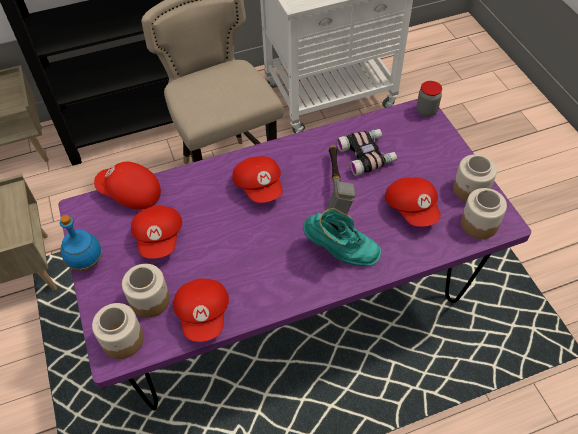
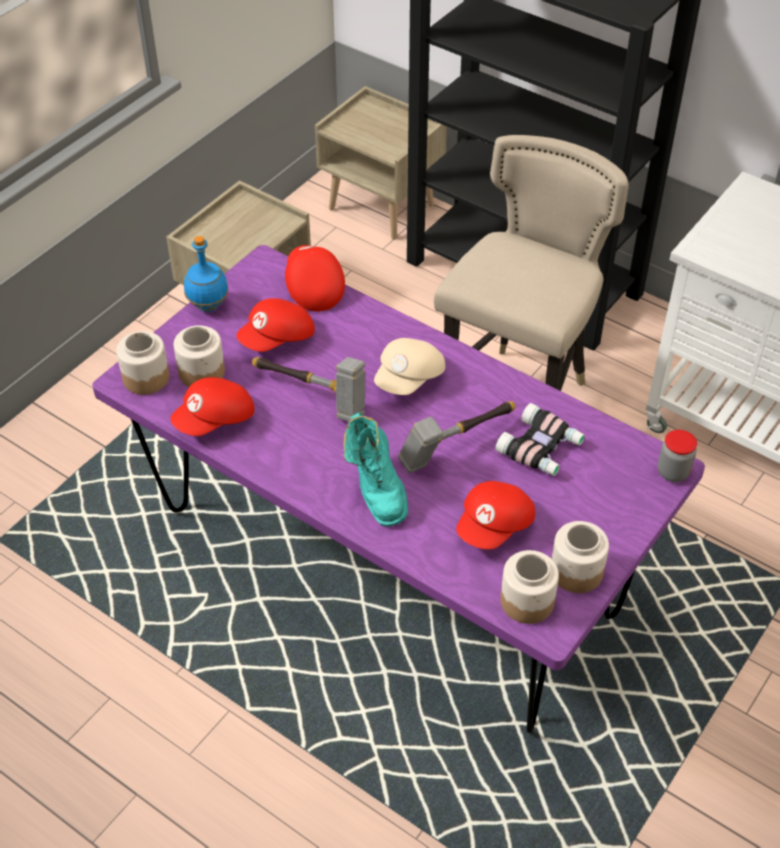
camera: 55 degrees right, 5 degrees down
red cap [232,156,283,203] -> beige cap [374,338,445,395]
none -> hammer [252,357,365,422]

